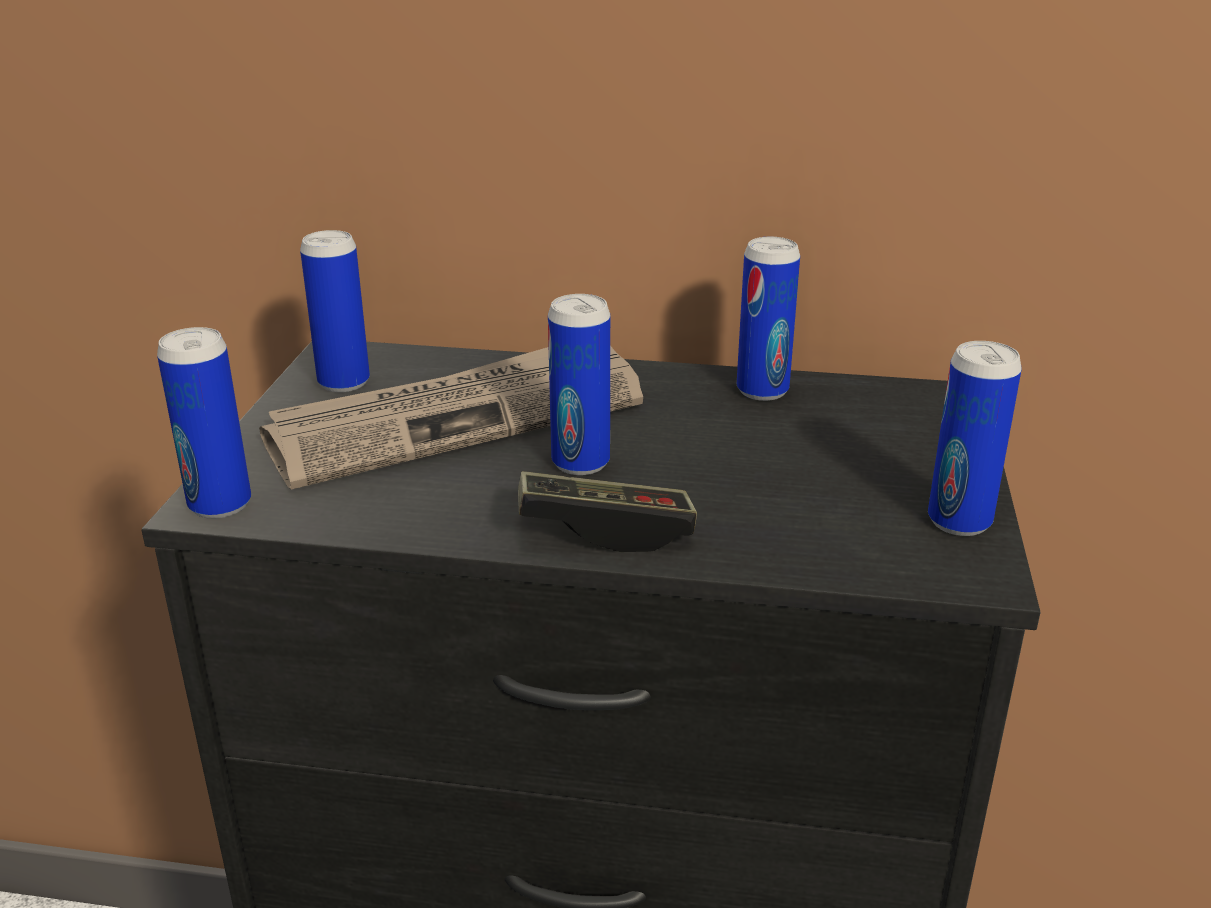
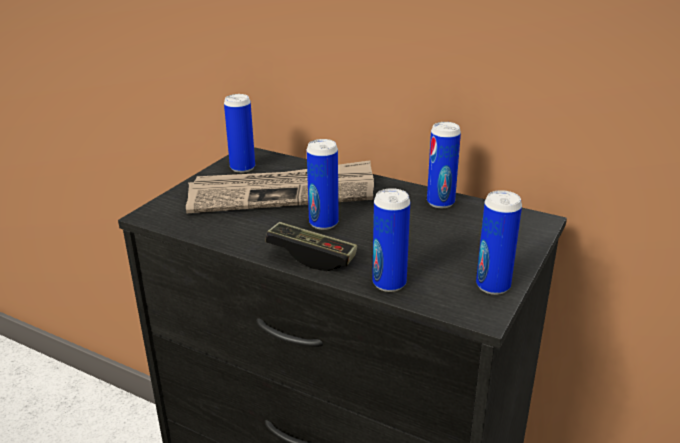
camera: 20 degrees right, 0 degrees up
can [157,327,251,519] -> can moved to [372,188,410,292]

